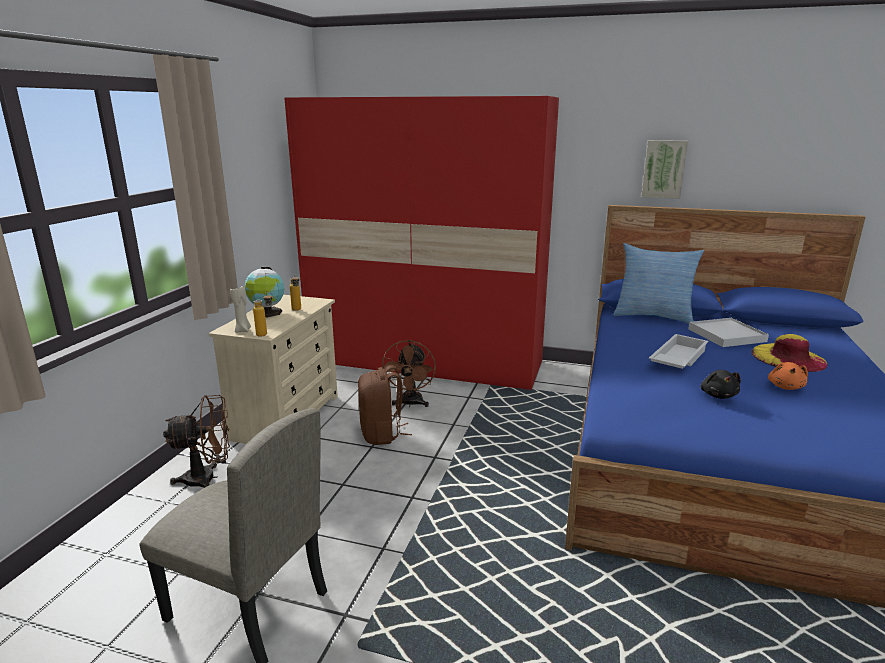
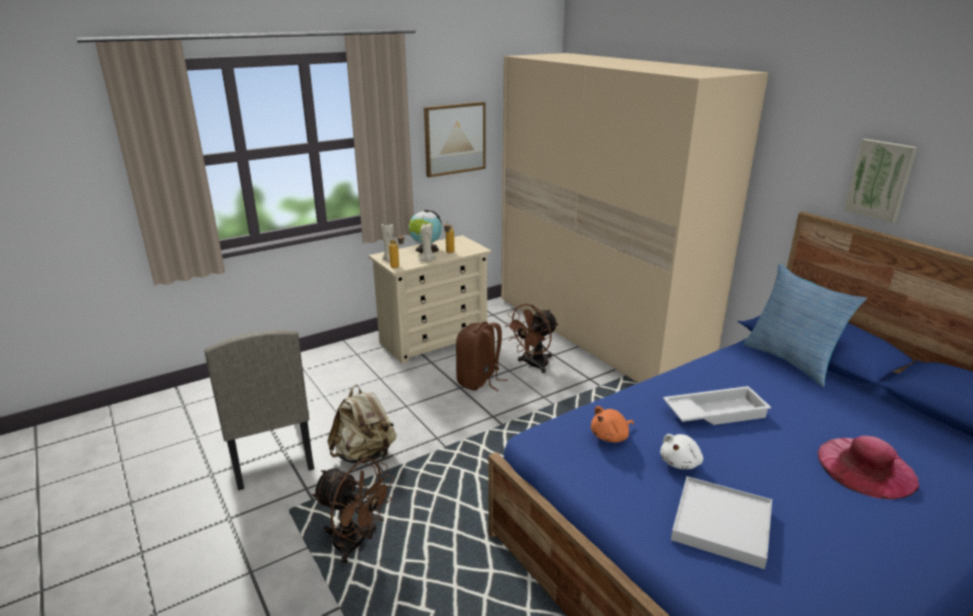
camera: 40 degrees right, 5 degrees up
brown fan [163,395,230,488] -> brown fan moved to [312,458,394,564]
red wardrobe [284,96,559,390] -> beige wardrobe [501,53,769,383]
white tray [688,318,769,347] -> white tray moved to [671,476,772,569]
black plush toy [701,370,741,399] -> white plush toy [660,434,703,469]
yellow hat [751,334,827,372] -> pink hat [817,436,919,499]
orange plush toy [768,362,808,390] -> orange plush toy moved to [591,406,634,442]
none -> beige backpack [327,385,396,463]
none -> beige candle [419,223,437,262]
none -> picture [424,102,485,177]

